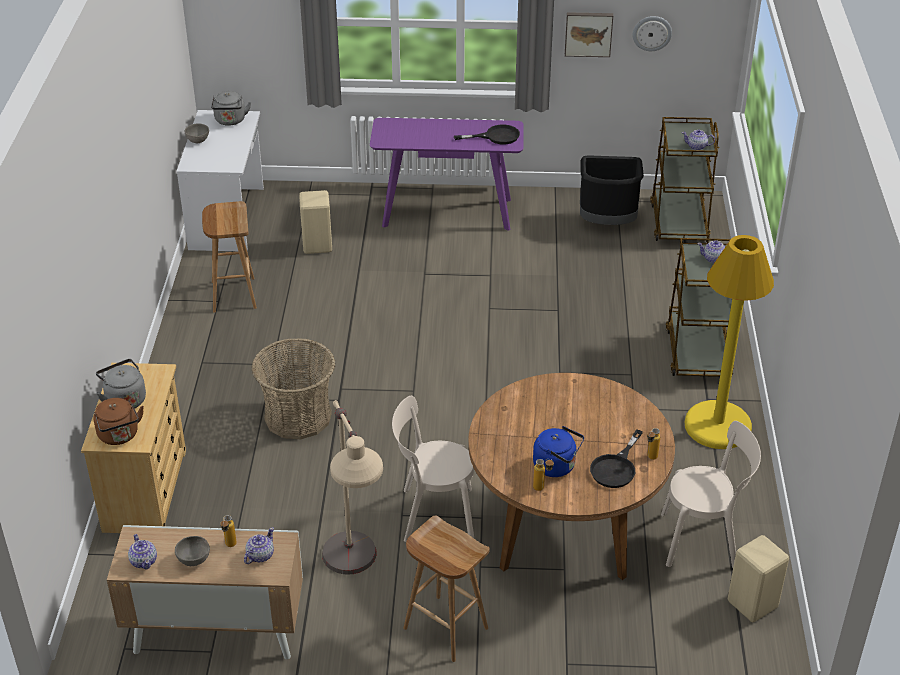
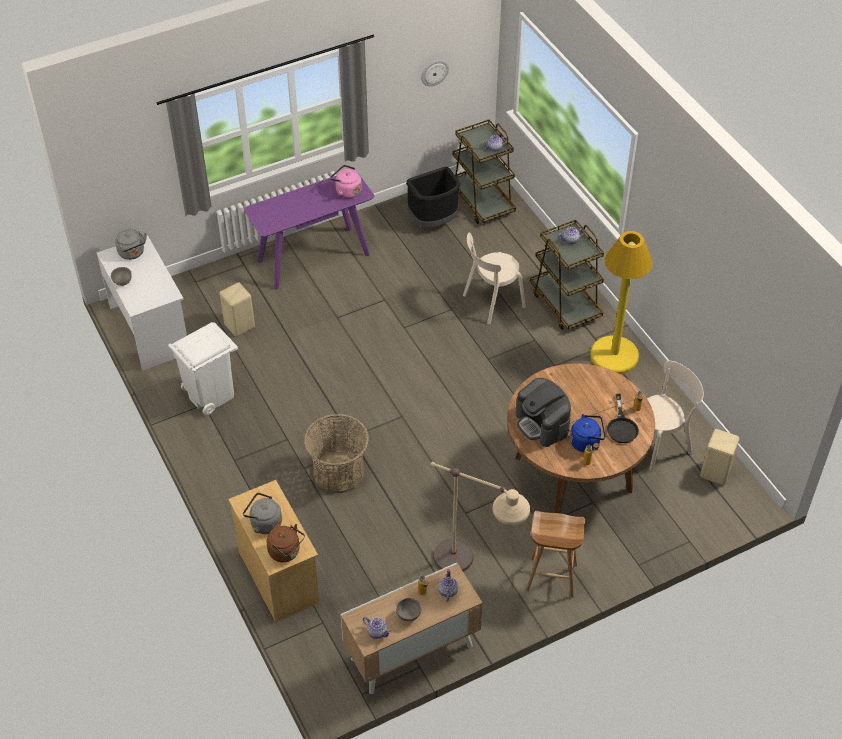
camera: 30 degrees left, 10 degrees up
brown stool [202,201,257,313] -> white trash can [168,322,238,415]
beige chair [392,396,474,542] -> beige chair moved to [463,232,526,325]
black frying pan [454,125,520,144] -> pink kettle [330,165,362,198]
picture [565,12,613,57] -> none
none -> coffee machine [516,378,571,447]

